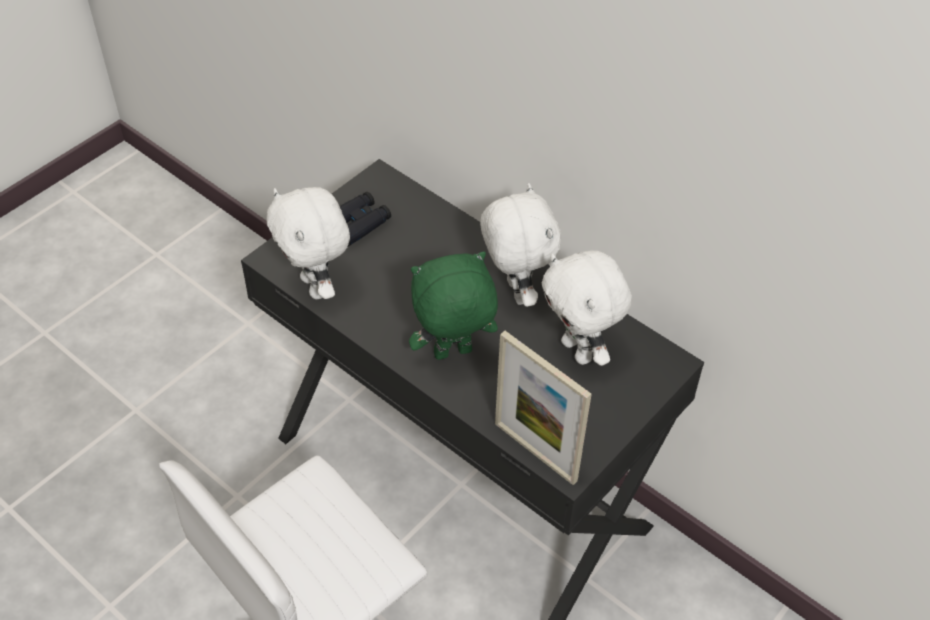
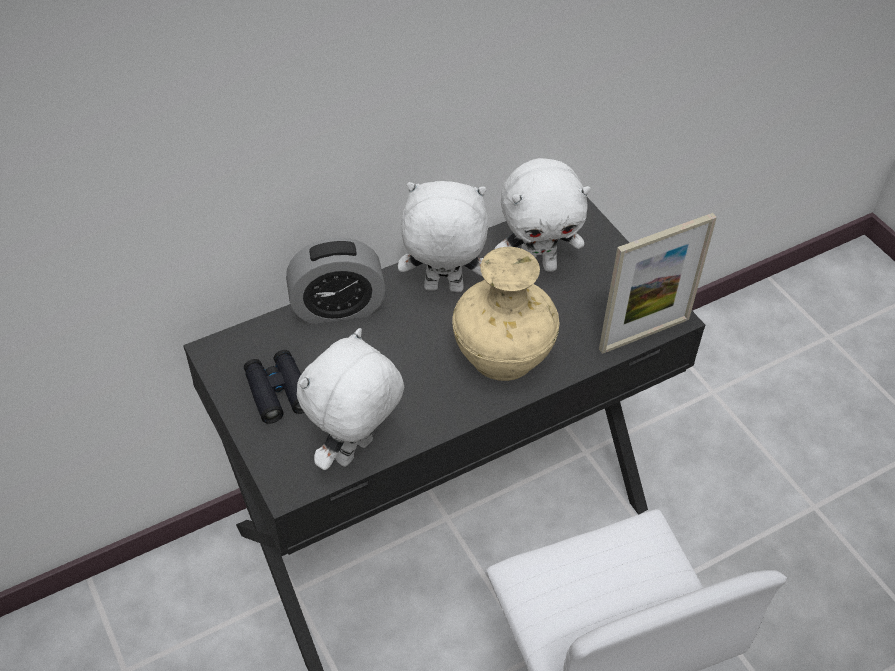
camera: 70 degrees left, 0 degrees up
white plush toy [266,187,350,300] -> white plush toy turned 135 degrees clockwise [297,328,404,470]
green plush toy [409,251,498,360] -> beige vase [452,247,560,381]
none -> alarm clock [286,238,386,324]

